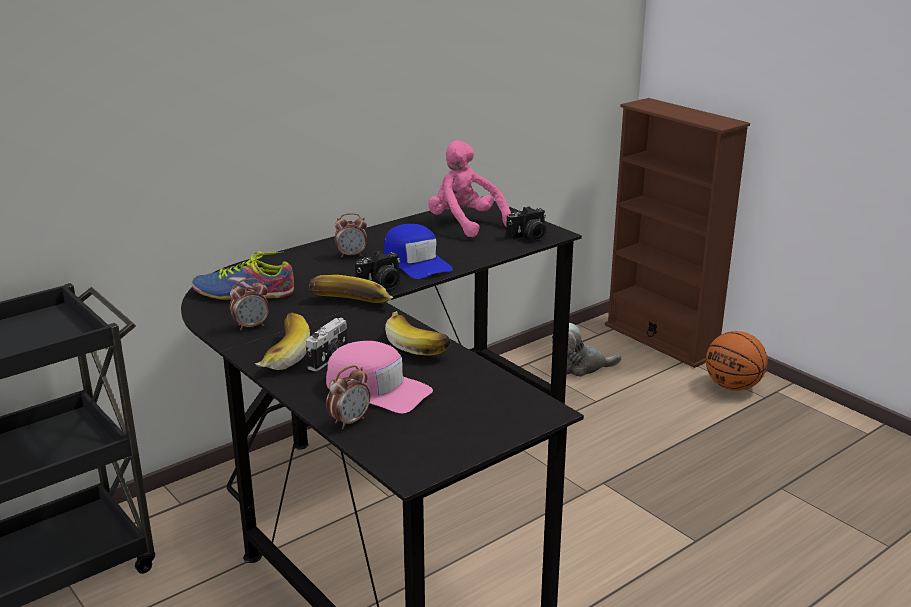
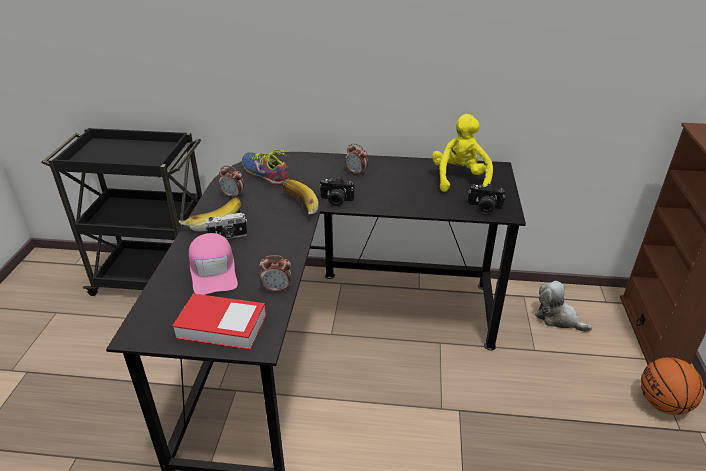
camera: 45 degrees right, 10 degrees up
alarm clock [326,365,370,429] -> alarm clock moved to [260,255,291,292]
blue cap [384,224,453,279] -> none
banana [385,311,451,356] -> none
pink plush toy [428,140,511,238] -> yellow plush toy [432,114,493,192]
none -> book [172,294,266,350]

